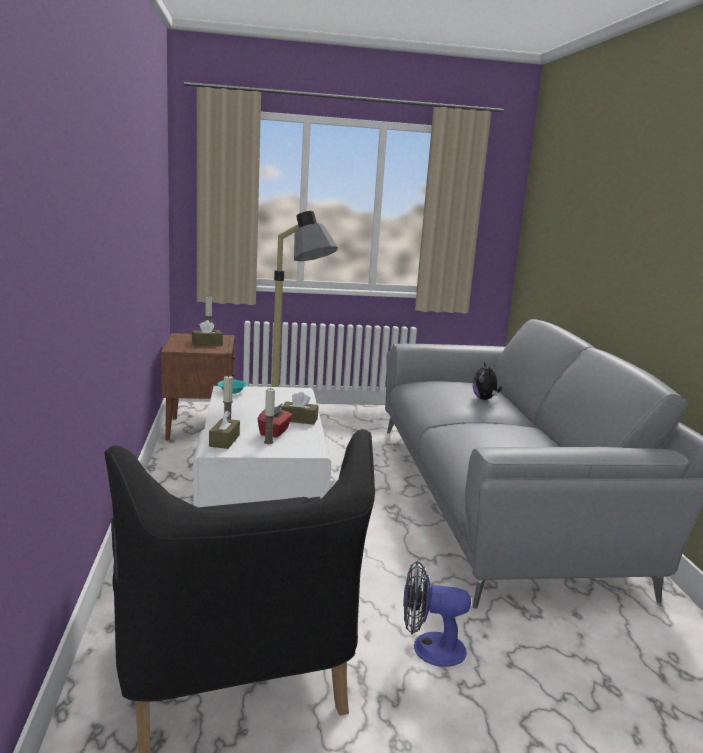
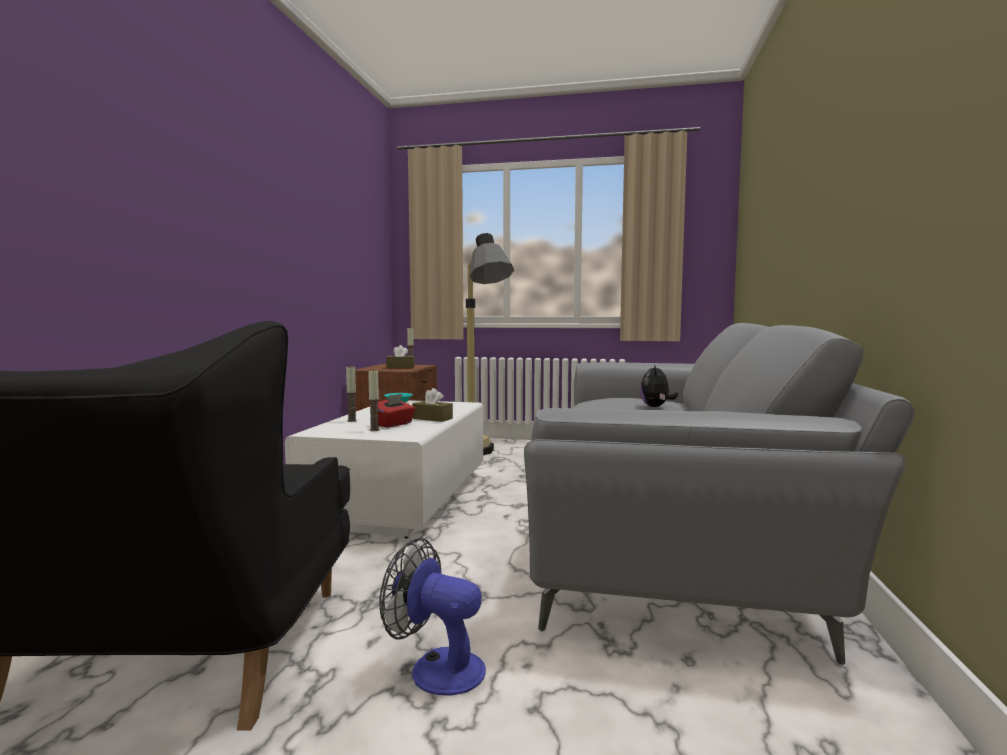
camera: 20 degrees right, 10 degrees down
brown tissue box [209,410,240,449] -> none

